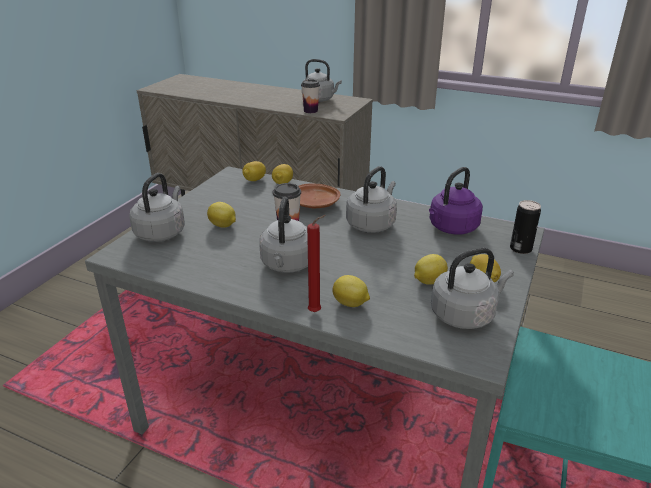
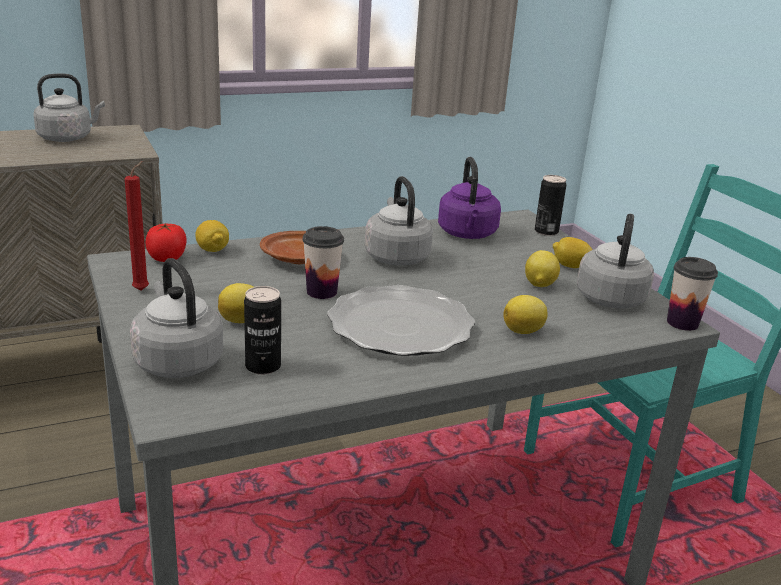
camera: 50 degrees left, 5 degrees down
lemon [242,161,266,181] -> tomato [145,223,187,262]
grey kettle [259,197,308,273] -> plate [327,285,475,356]
cup [301,79,320,113] -> cup moved to [667,257,718,331]
red candle [307,215,326,312] -> red candle moved to [124,161,149,291]
none -> can [244,286,281,375]

